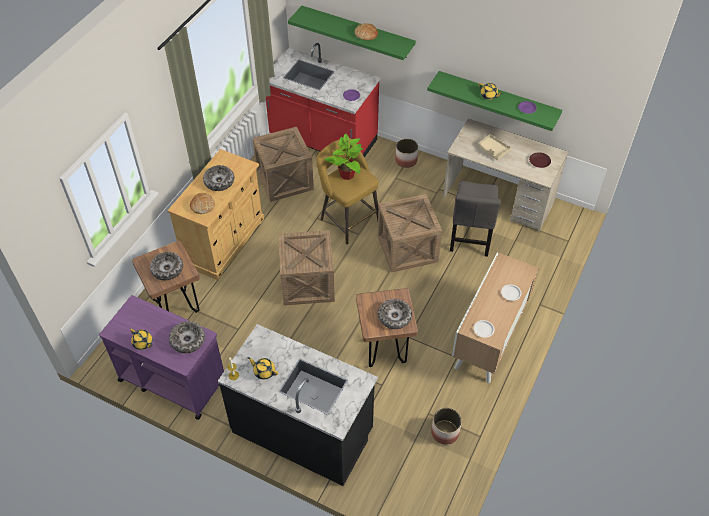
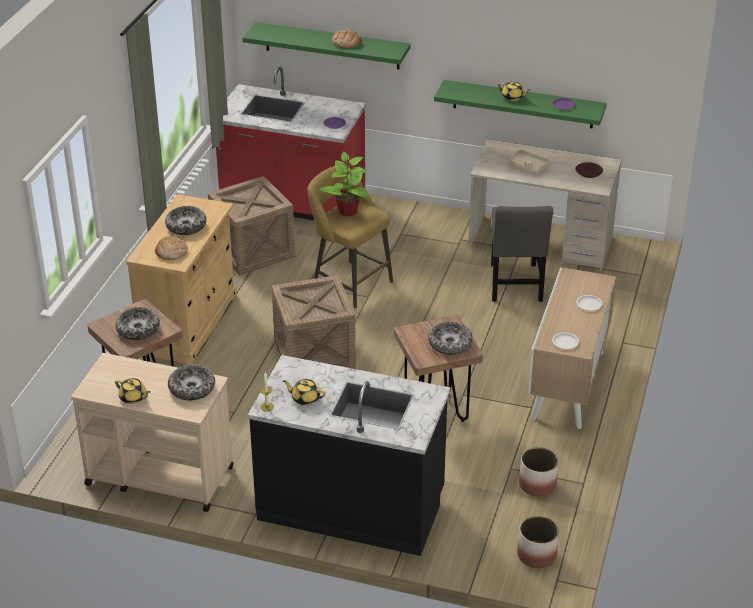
camera: 10 degrees left, 15 degrees down
purple cart [99,295,224,420] -> beige cart [71,353,234,512]
crate [378,194,442,272] -> none
planter [395,139,418,168] -> planter moved to [517,516,559,568]

